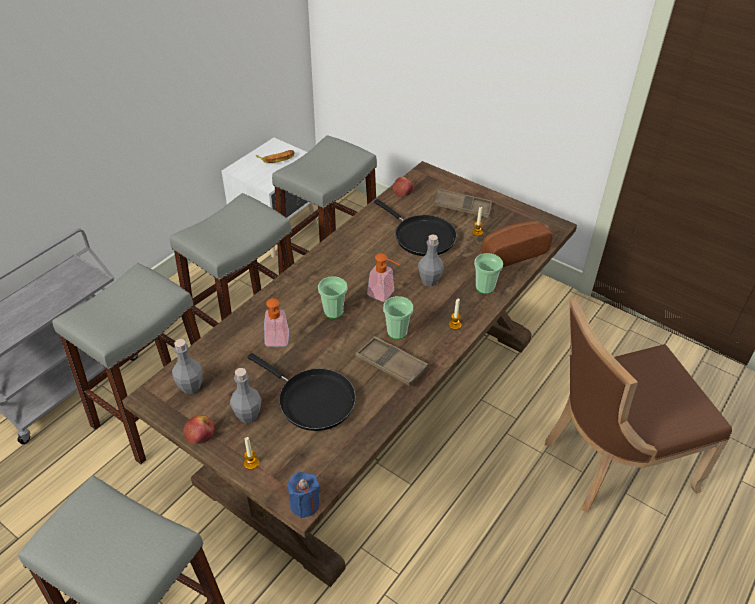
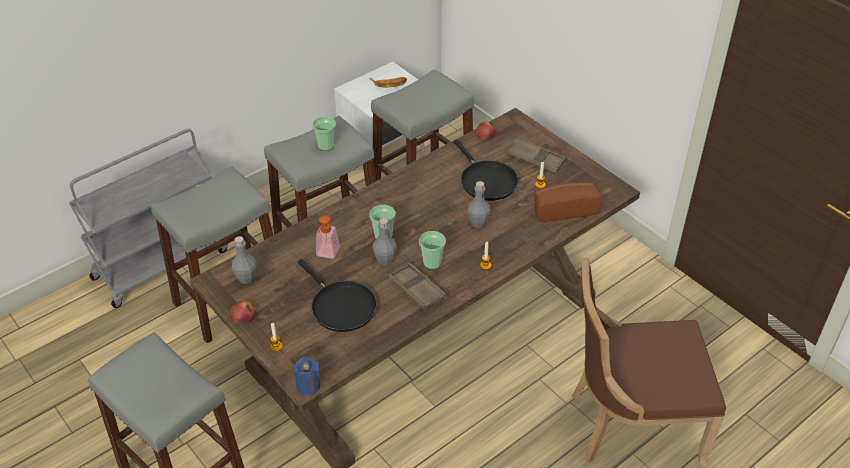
camera: 15 degrees right, 0 degrees up
grey bottle [230,368,262,423] -> grey bottle moved to [372,218,397,266]
soap dispenser [367,253,400,302] -> none
cup [474,253,503,294] -> cup moved to [312,116,336,151]

